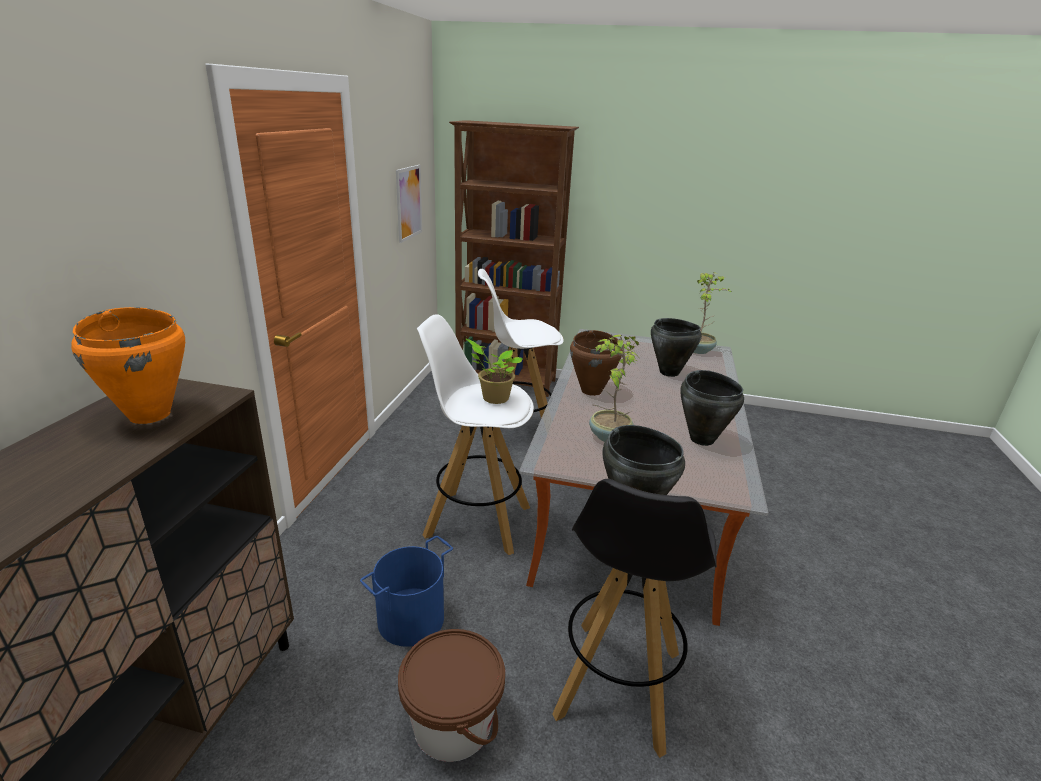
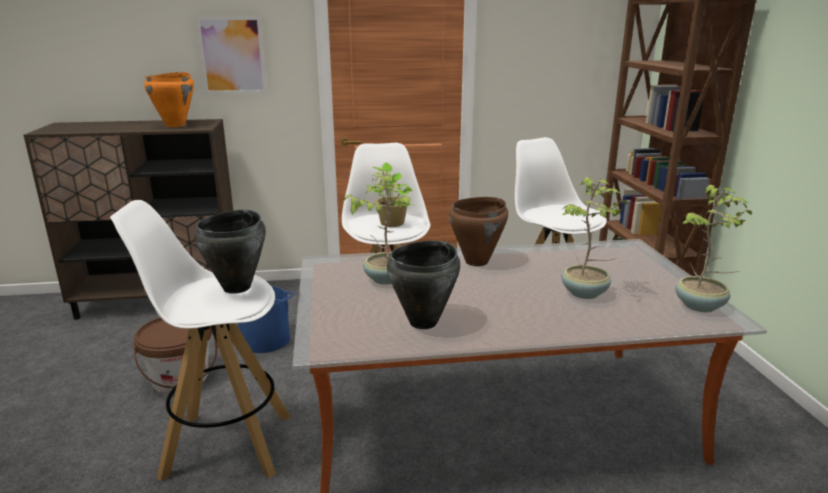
camera: 70 degrees right, 5 degrees down
picture [396,165,422,243] -> picture moved to [196,17,267,94]
black stool [552,479,717,758] -> white stool [110,200,291,481]
black cooking pot [651,318,702,377] -> potted plant [562,177,627,299]

